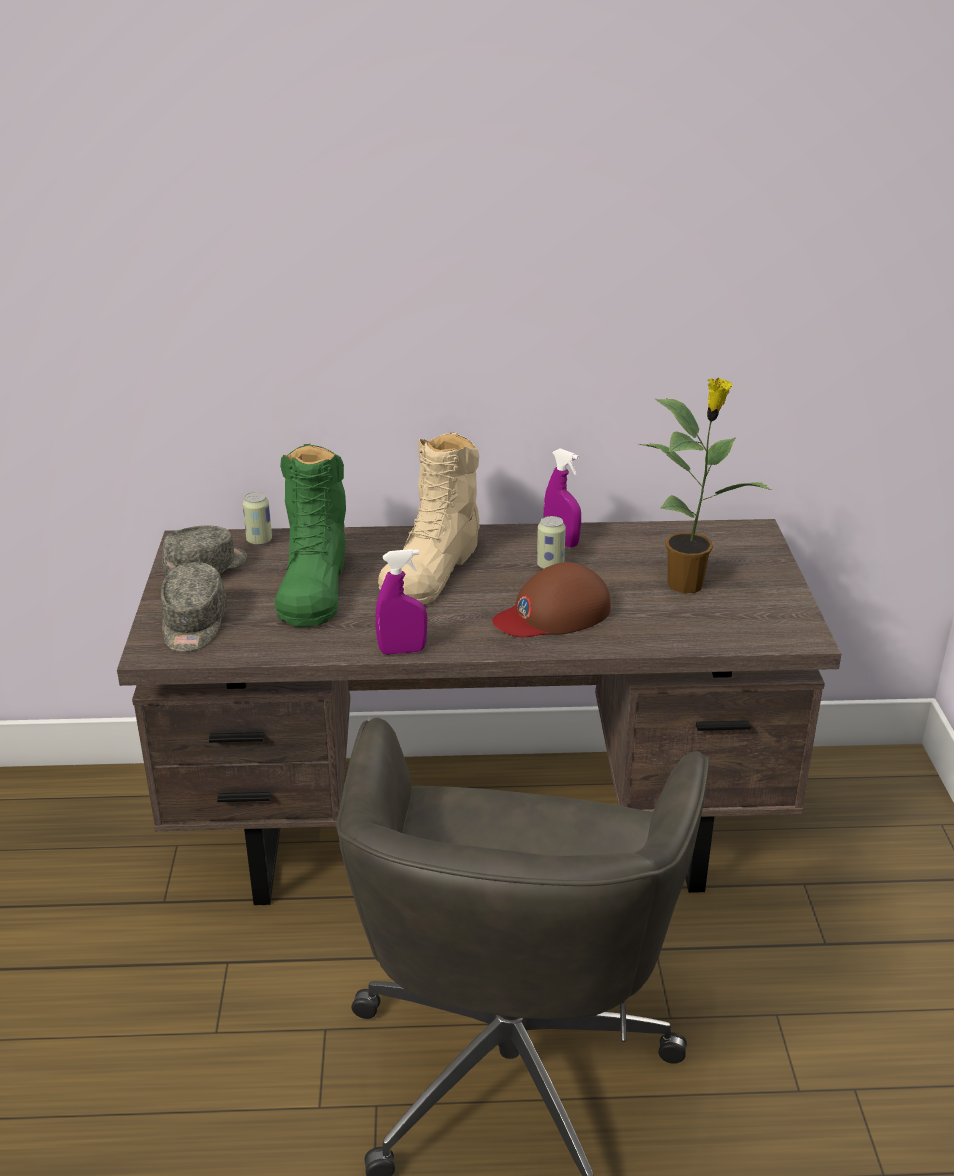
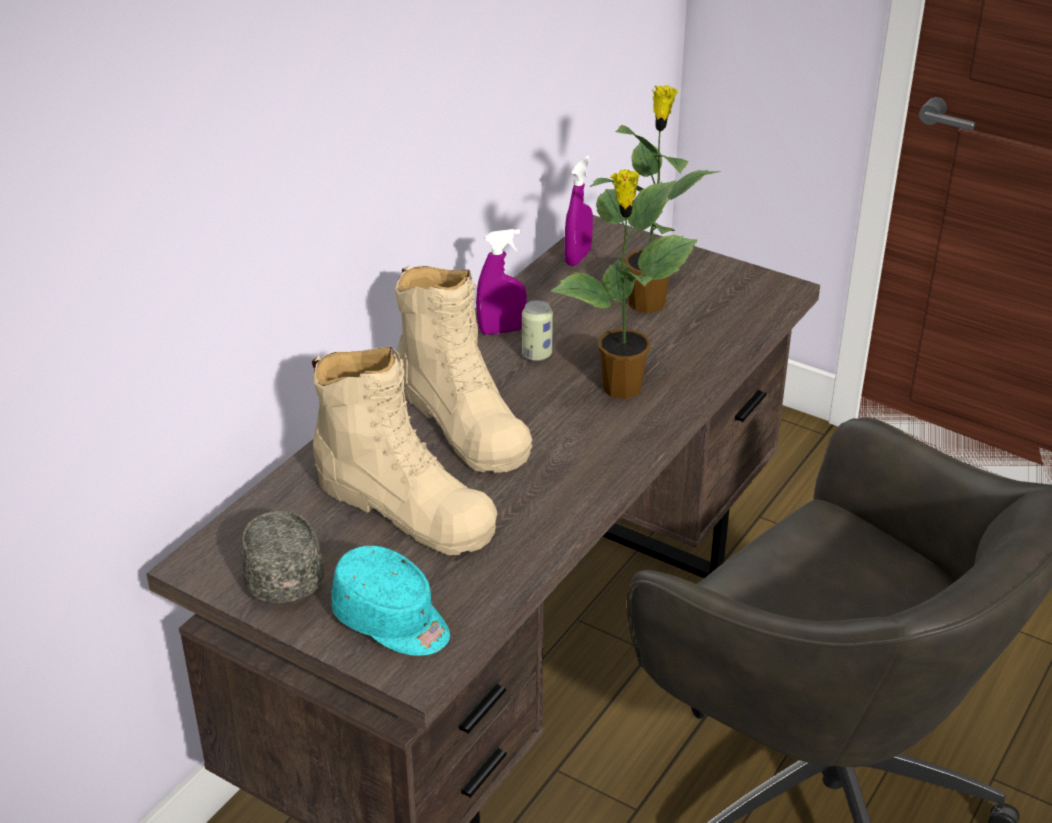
camera: 55 degrees left, 5 degrees up
grey cap [161,562,227,652] -> turquoise cap [332,546,450,656]
can [243,492,272,545] -> none
green boot [275,444,346,627] -> beige boot [312,346,497,555]
purple spray bottle [375,549,427,655] -> purple spray bottle moved to [565,155,593,266]
brown cap [492,562,611,637] -> potted plant [550,169,698,399]

